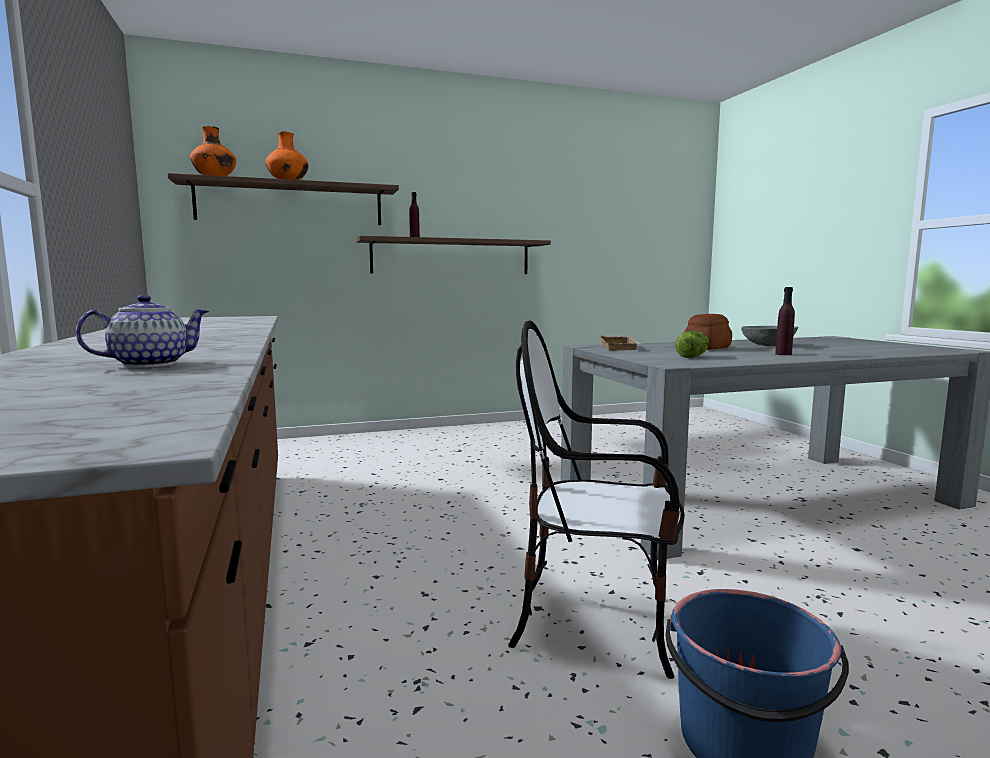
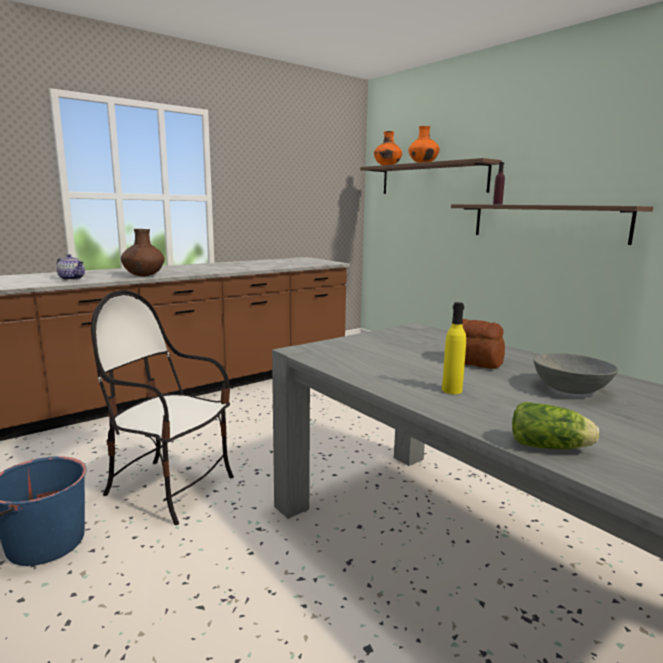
camera: 70 degrees right, 5 degrees up
chair [508,320,685,679] -> chair turned 60 degrees counterclockwise [91,290,234,525]
beige tray [599,335,640,351] -> none
lettuce [675,331,709,358] -> lettuce moved to [512,402,599,449]
purple bottle [775,287,795,355] -> yellow bottle [442,302,466,394]
none -> brown vase [121,229,165,277]

